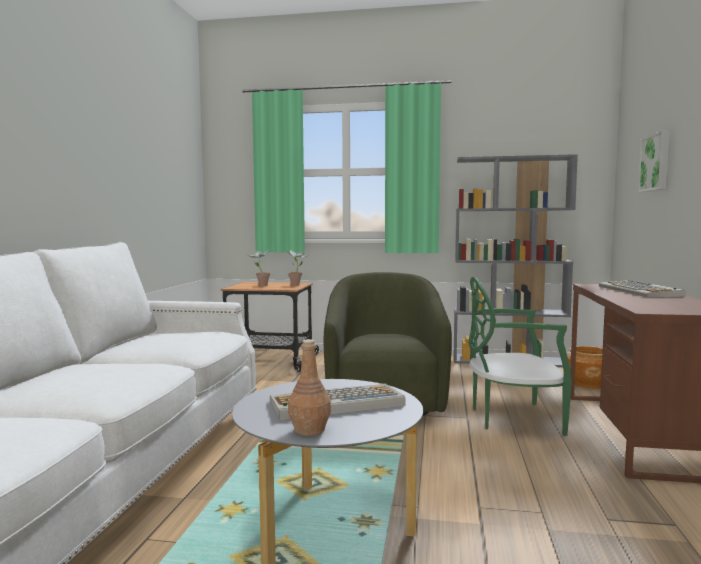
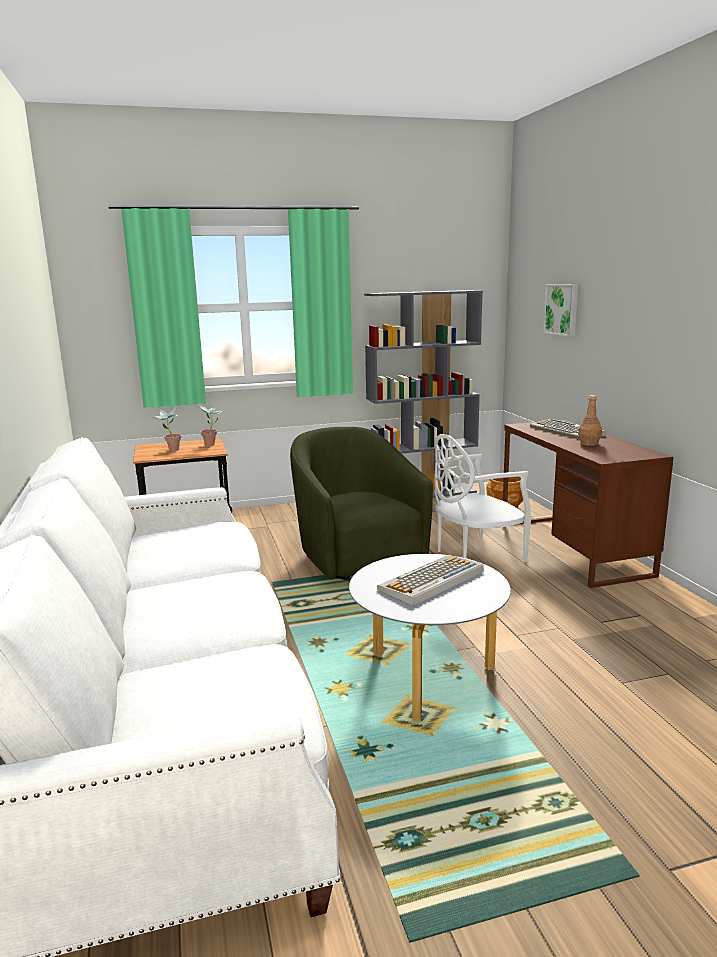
camera: 25 degrees left, 10 degrees up
brown bottle [288,339,331,436] -> brown bottle moved to [578,395,602,446]
green chair [469,277,572,436] -> white chair [434,434,531,562]

